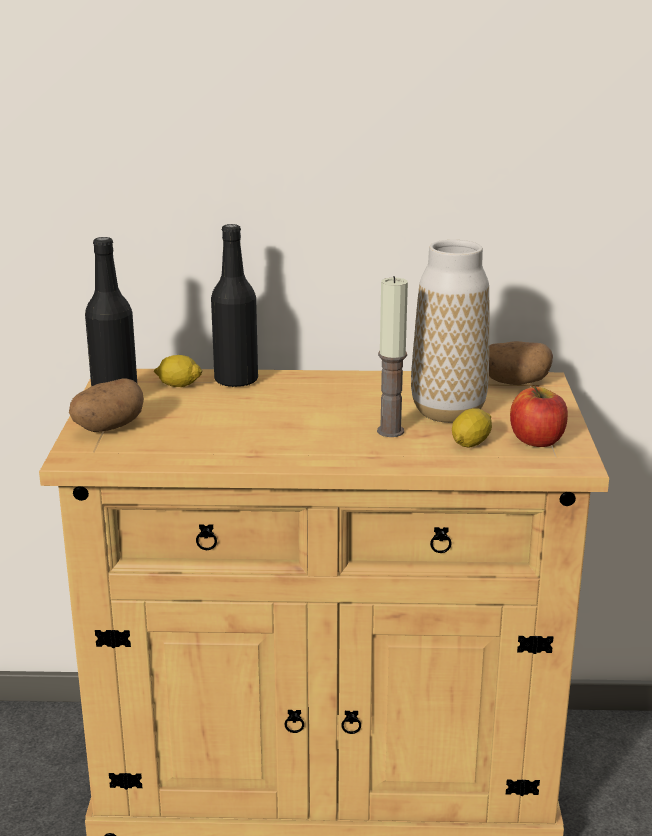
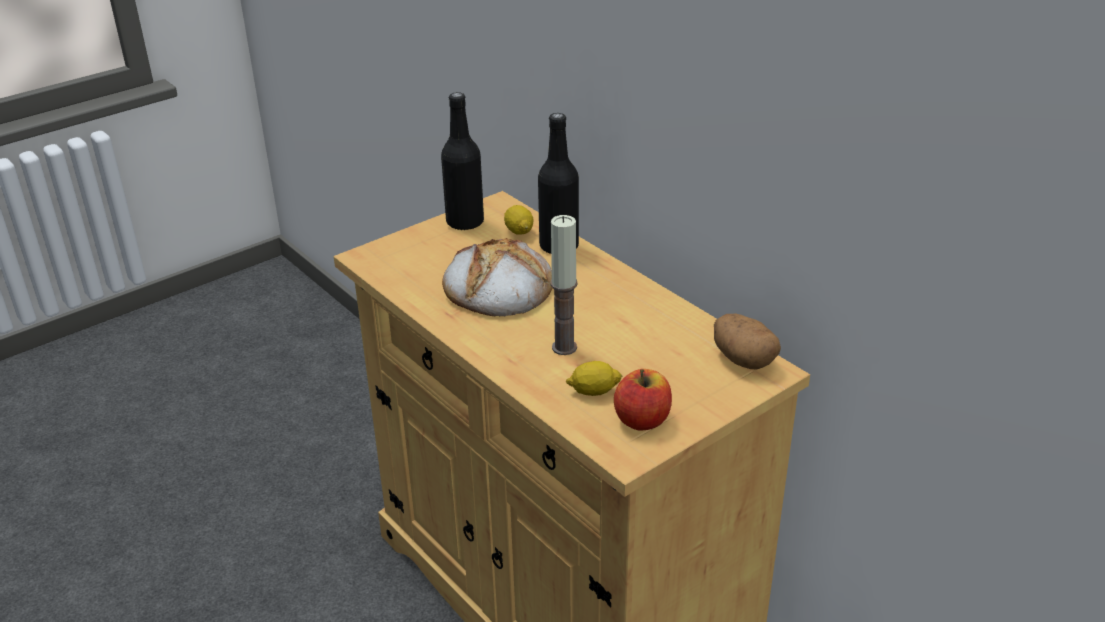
camera: 50 degrees right, 10 degrees up
potato [69,378,144,432] -> none
vase [411,240,489,423] -> none
none -> bread [442,238,552,316]

